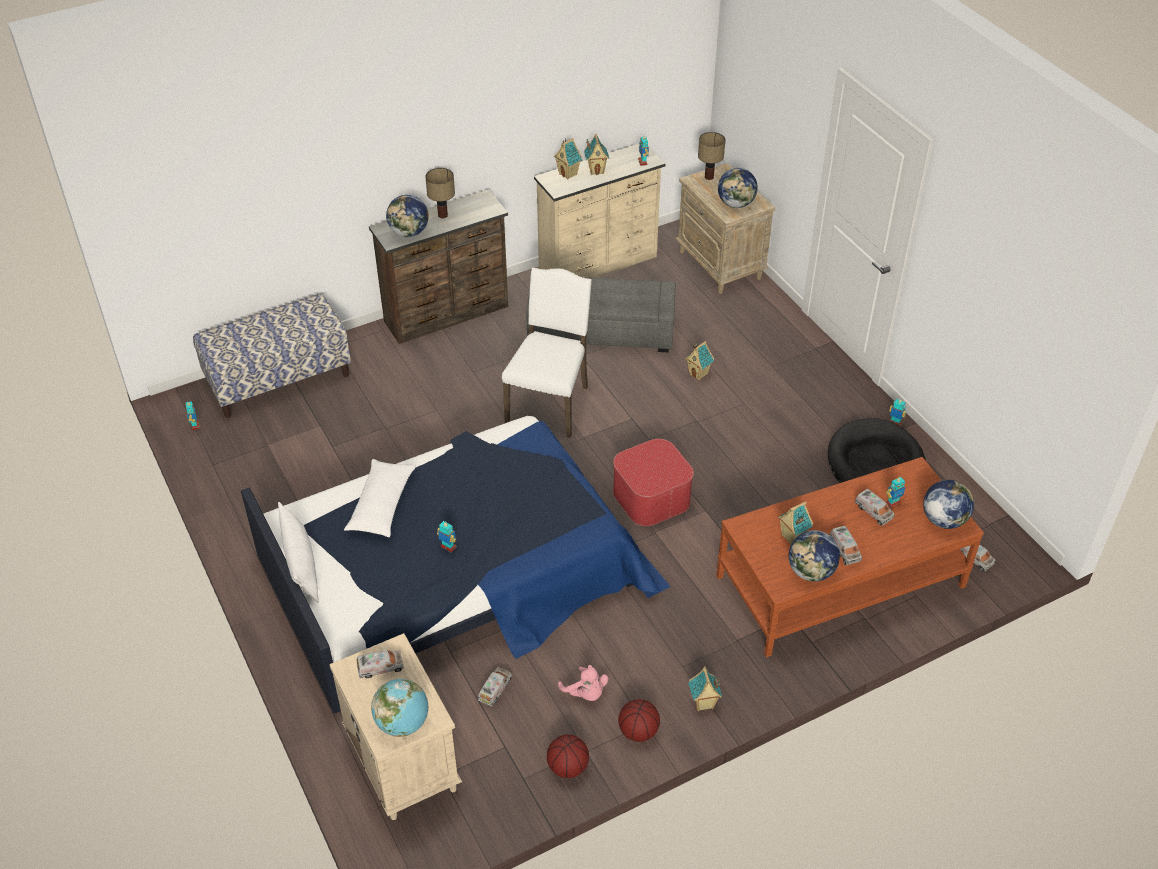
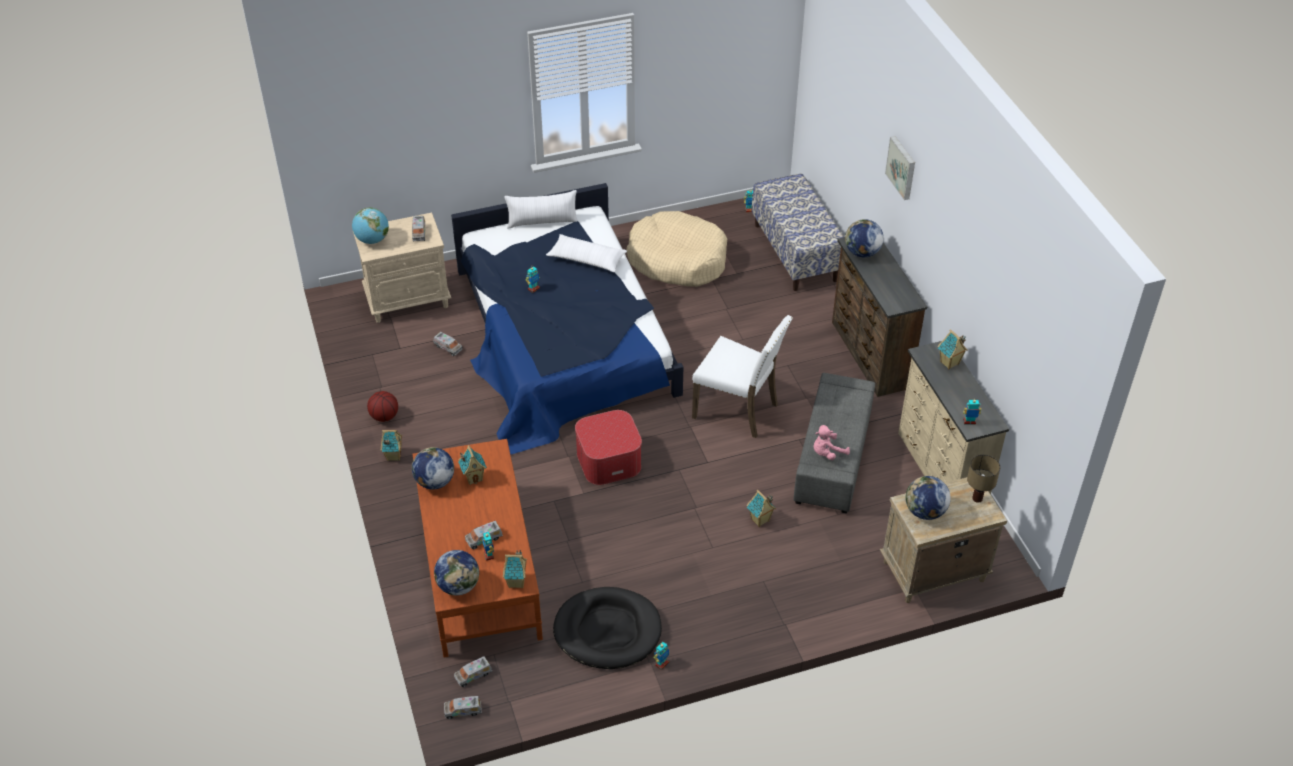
camera: 100 degrees right, 0 degrees up
table lamp [425,168,455,218] -> none
basketball [547,735,589,778] -> none
pink plush toy [558,665,608,701] -> pink plush toy moved to [814,425,850,460]
toy house [584,134,609,175] -> toy house moved to [503,550,527,588]
toy truck [830,526,862,565] -> toy truck moved to [444,696,482,719]
none -> beige dog bed [626,211,727,287]
none -> picture [885,136,915,200]

